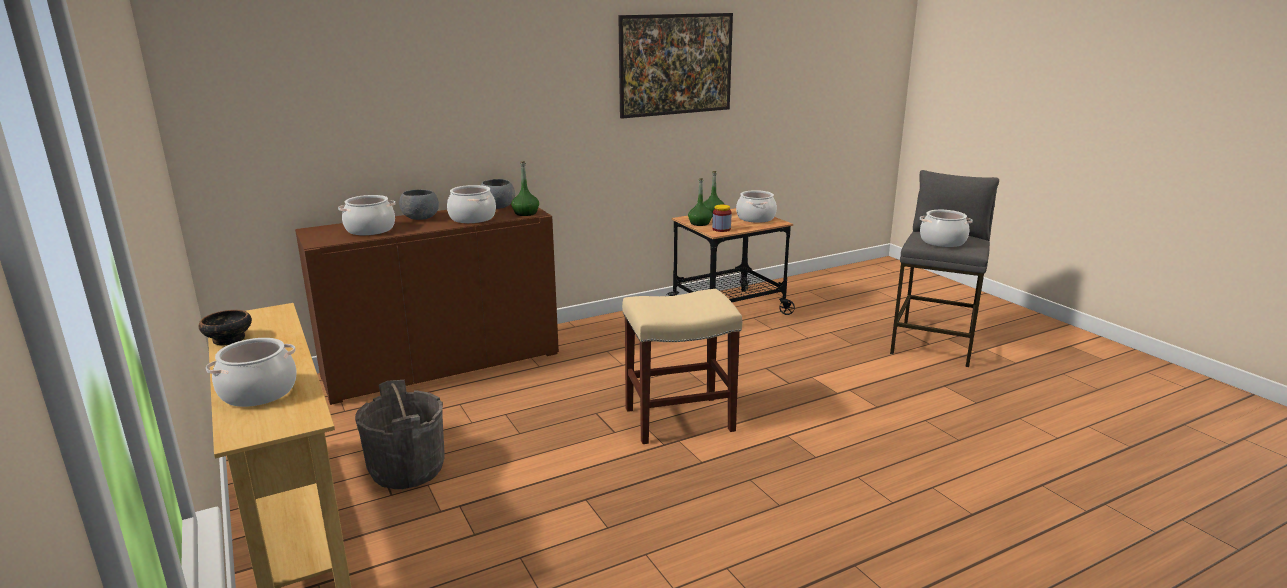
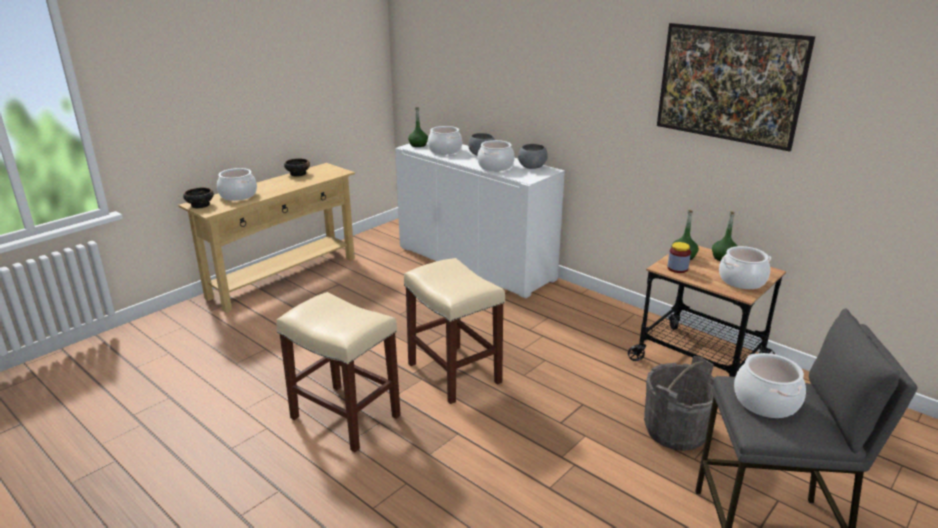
camera: 70 degrees right, 5 degrees up
brown cabinet [295,204,559,405] -> white cabinet [395,141,565,299]
grey bucket [355,380,444,489] -> grey bucket moved to [644,356,714,451]
green bottle [511,161,539,216] -> green bottle moved to [408,107,428,147]
none -> bowl [183,188,214,208]
none -> beige stool [276,292,401,452]

